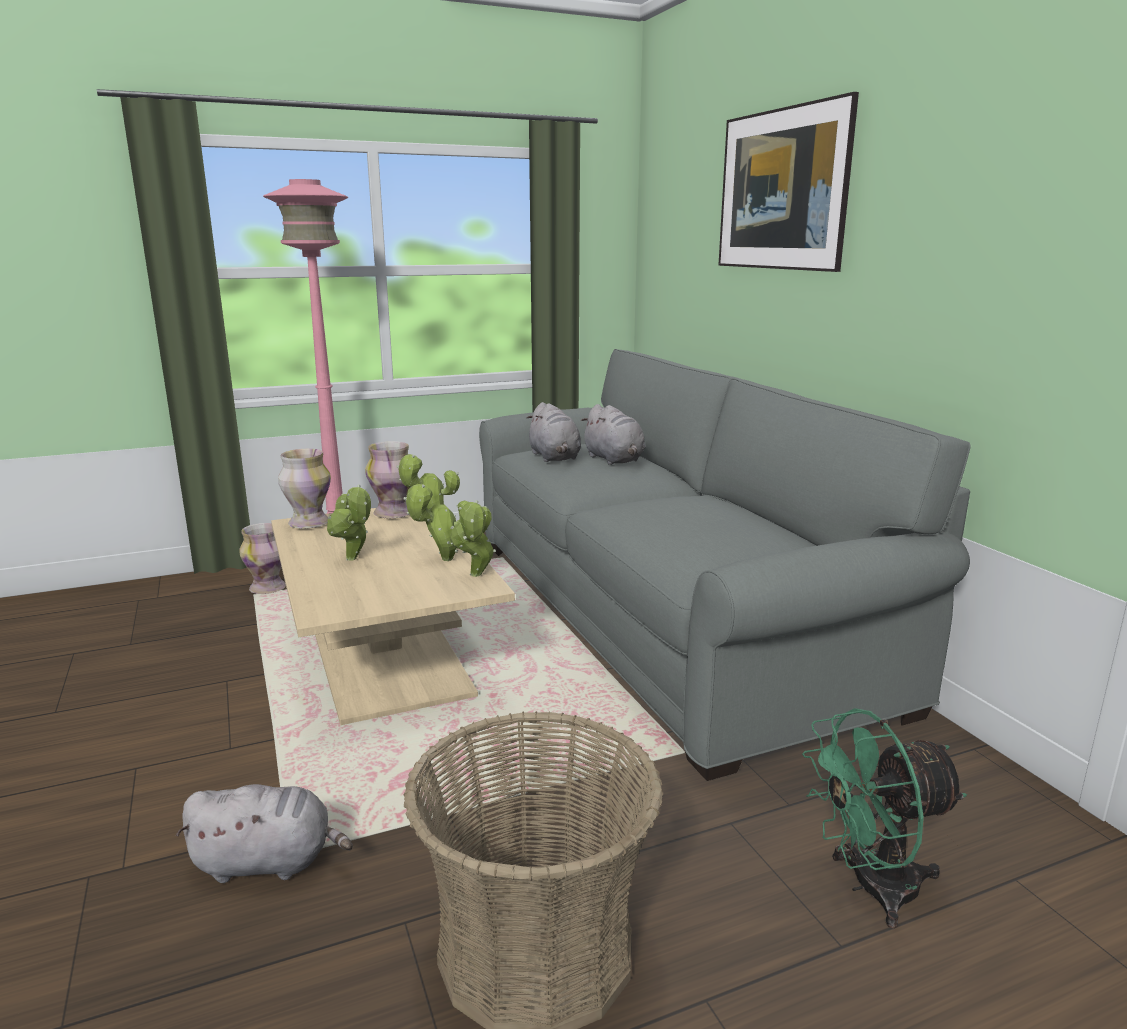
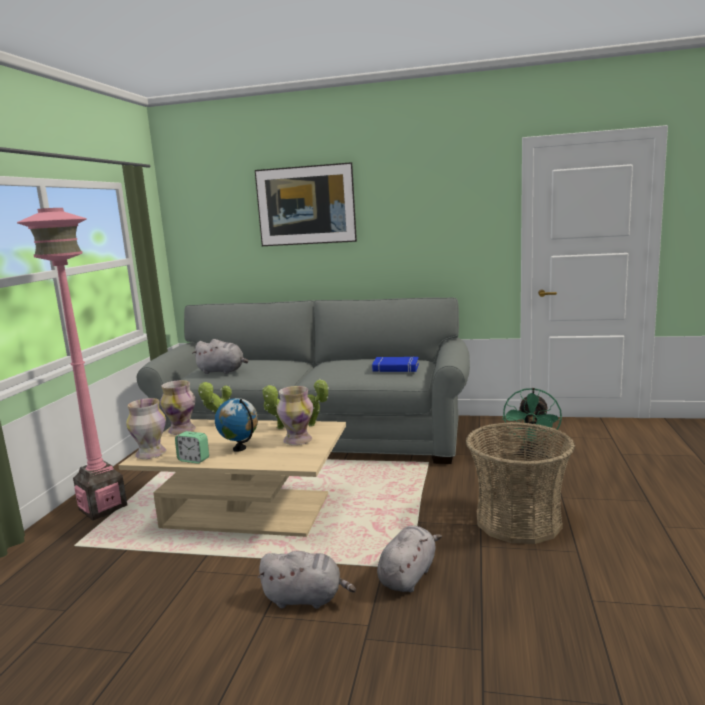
camera: 55 degrees left, 5 degrees down
vase [239,523,286,594] -> vase moved to [277,386,313,445]
potted plant [327,485,371,561] -> globe [215,398,258,452]
grey plush toy [581,404,645,465] -> grey plush toy moved to [257,551,356,609]
none -> alarm clock [175,431,209,464]
none -> blue book [372,357,419,372]

